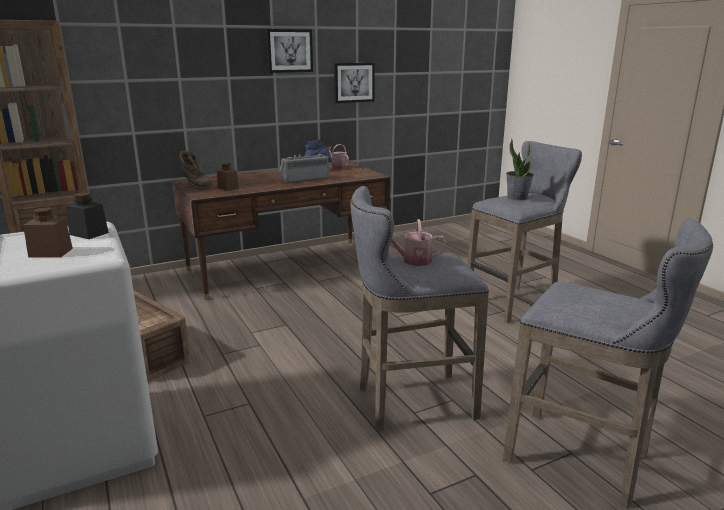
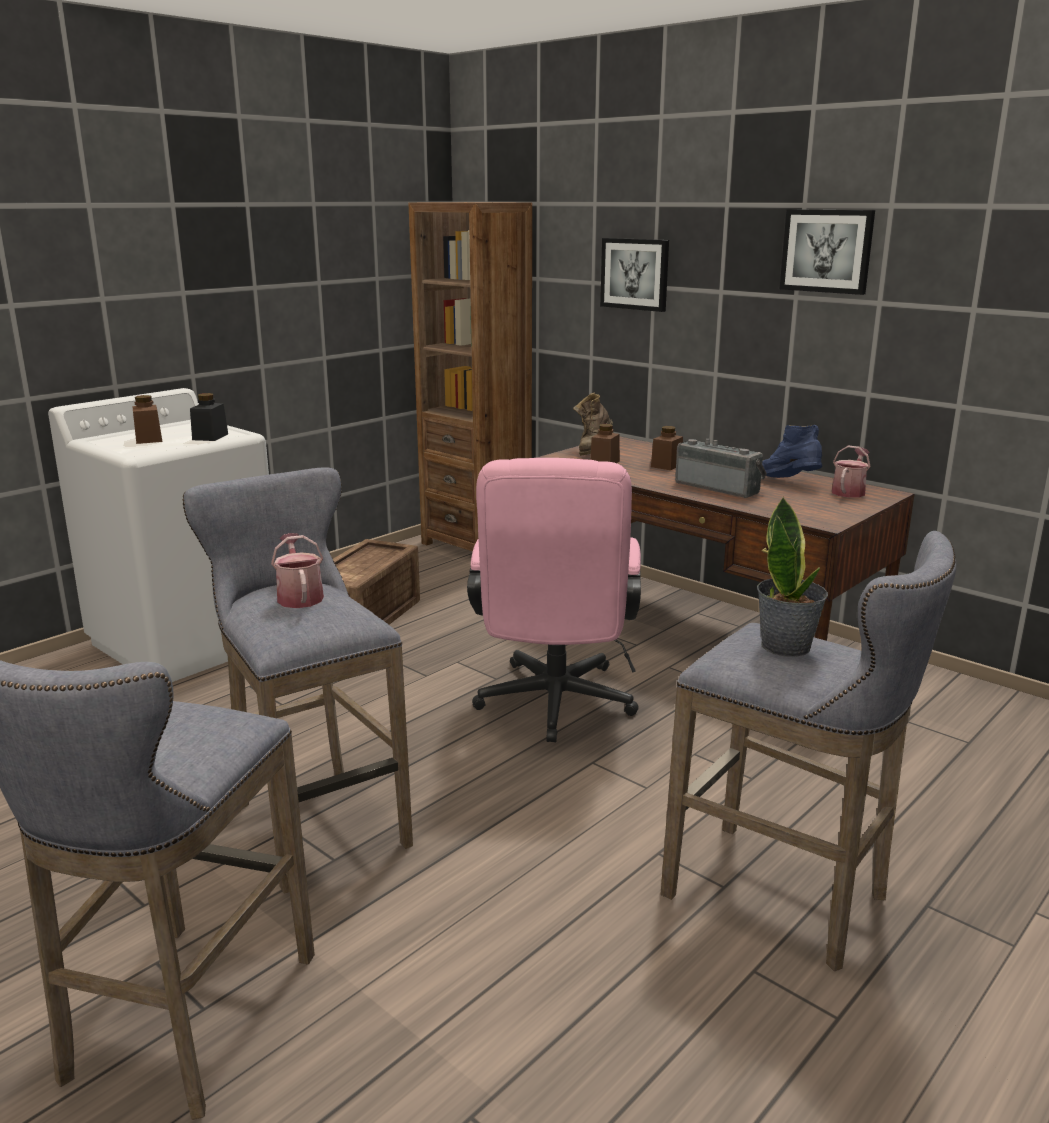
camera: 70 degrees right, 0 degrees up
picture [334,63,375,103] -> picture moved to [600,238,669,312]
none -> pink office chair [467,458,641,742]
none -> brown jar [651,426,683,470]

